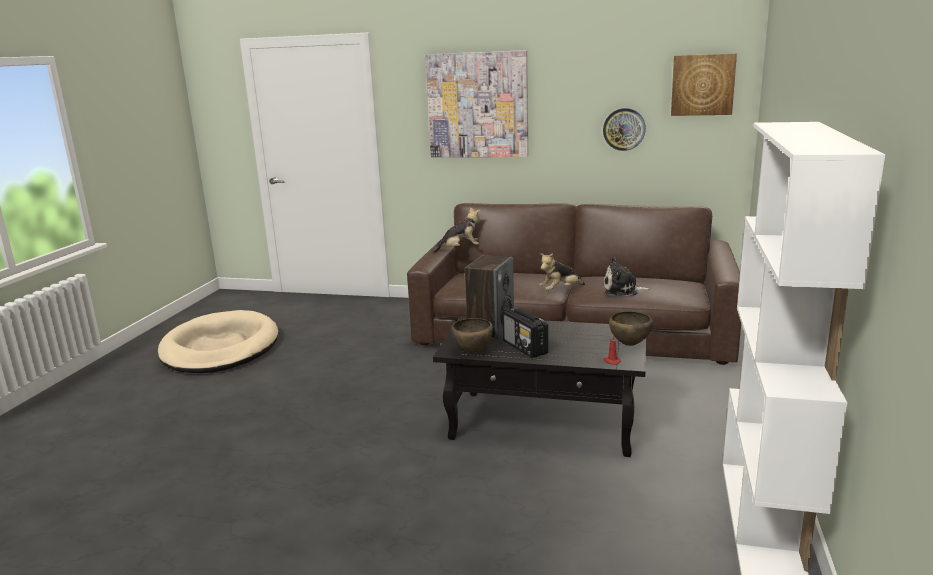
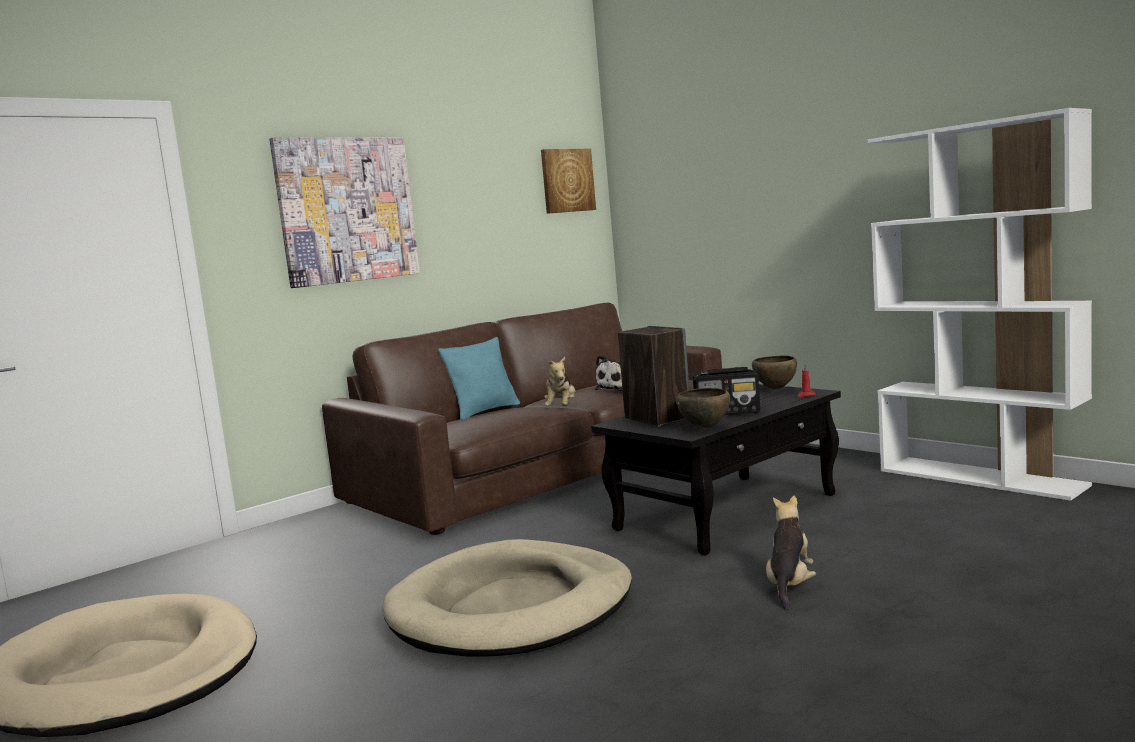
camera: 55 degrees left, 10 degrees down
plush toy [433,207,482,253] -> plush toy moved to [766,496,816,610]
wall clock [603,108,646,151] -> none
none -> beige dog bed [382,539,632,657]
none -> turquoise pillow [438,337,520,420]

